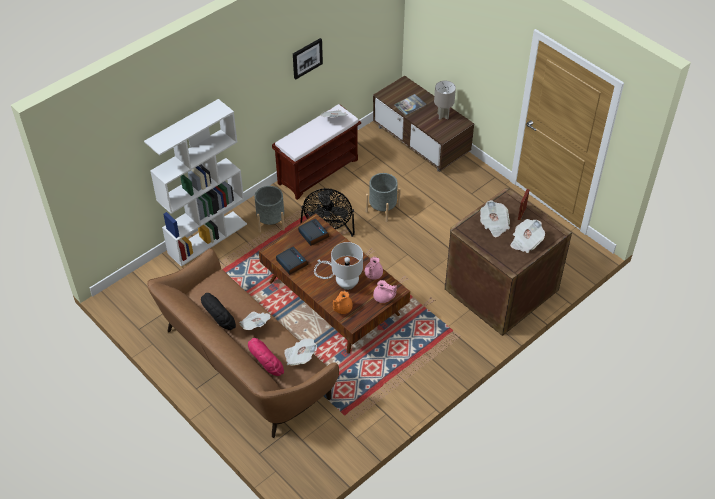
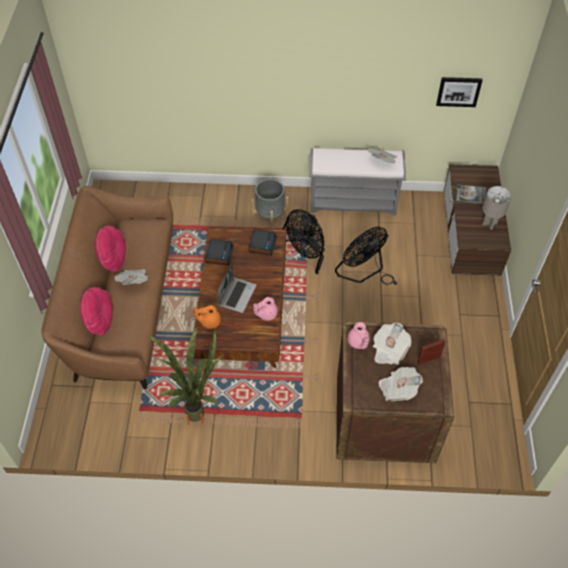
camera: 45 degrees right, 5 degrees up
white bookcase [144,99,247,267] -> none
black pillow [201,293,236,330] -> pink pillow [95,225,126,272]
brown bench [272,104,361,200] -> grey bench [309,148,406,216]
newspaper [284,339,317,366] -> none
picture [293,38,323,79] -> picture moved to [436,77,483,107]
white table lamp [314,242,363,290] -> laptop [217,263,257,313]
grey planter [366,173,401,222] -> black fan [335,227,397,285]
pink teapot [373,280,397,303] -> pink teapot moved to [347,322,370,349]
none -> potted plant [147,327,223,425]

